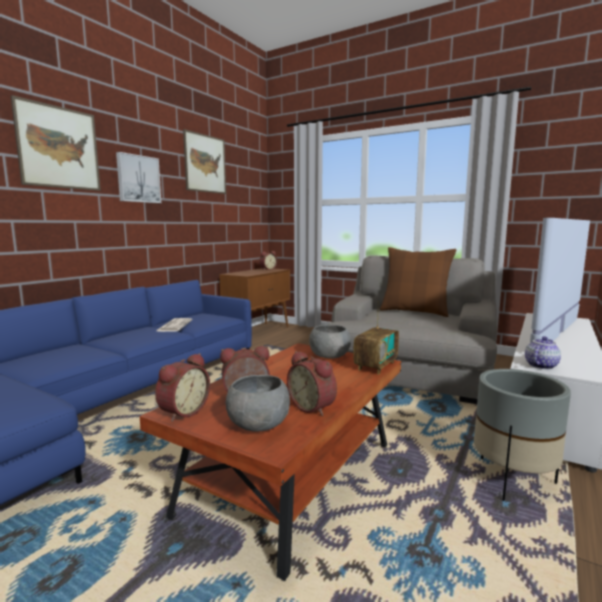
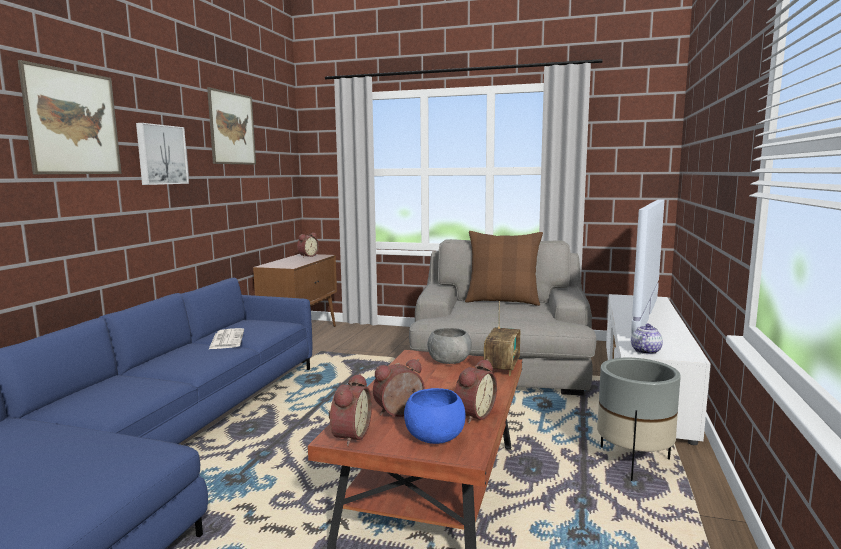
camera: 15 degrees left, 0 degrees up
grey bowl [226,375,290,432] -> blue bowl [404,388,466,444]
alarm clock [287,351,337,416] -> alarm clock turned 90 degrees counterclockwise [455,359,497,424]

